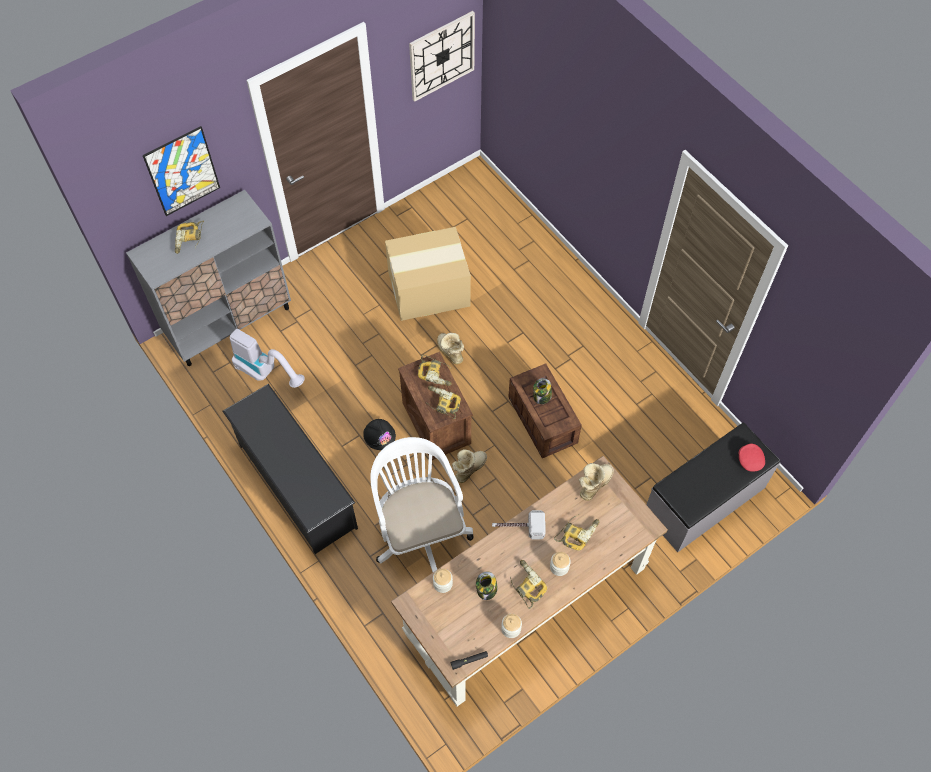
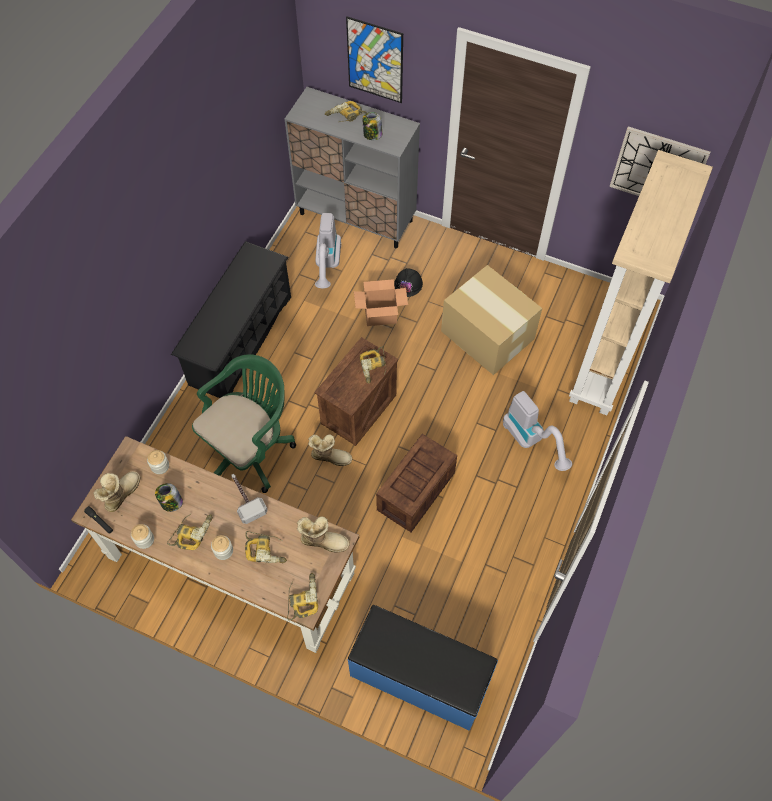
camera: 60 degrees right, 0 degrees up
black hard hat [363,419,396,450] -> black hard hat moved to [394,268,423,297]
white office chair [370,437,474,572] -> green office chair [192,354,296,493]
power drill [427,386,461,419] -> power drill moved to [287,573,318,620]
boot [437,333,464,364] -> boot moved to [93,471,140,512]
jar [533,378,552,404] -> jar moved to [362,112,382,140]
grey bench [646,423,780,552] -> blue bench [348,605,498,731]
red cap [739,443,765,472] -> none
none -> cardboard box [354,279,408,326]
none -> vacuum cleaner [503,391,572,471]
none -> beige bookcase [569,150,713,415]

